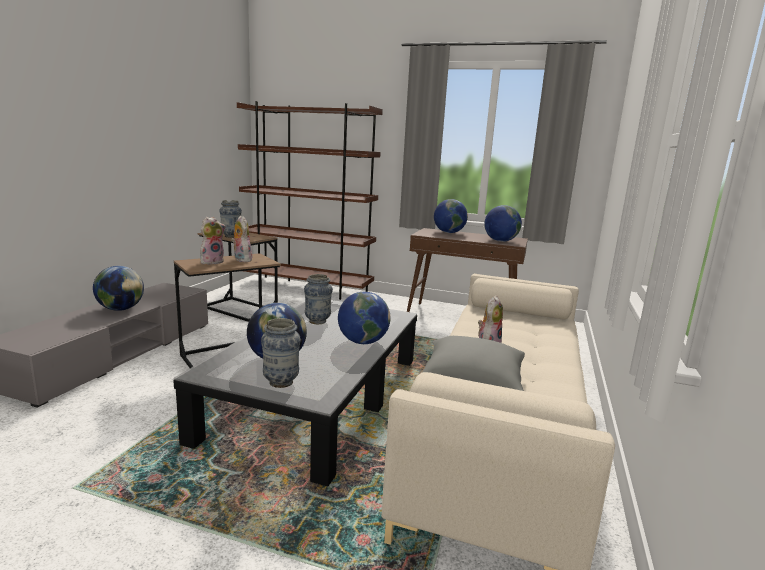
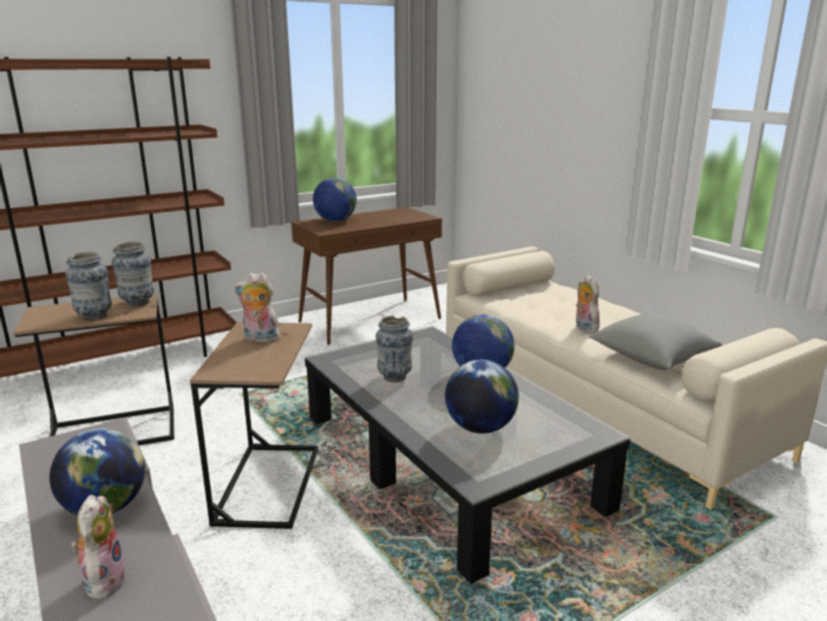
camera: 50 degrees left, 5 degrees up
plush toy [200,217,226,265] -> plush toy moved to [71,495,127,599]
vase [261,318,301,388] -> vase moved to [112,242,154,307]
globe [484,205,522,242] -> none

